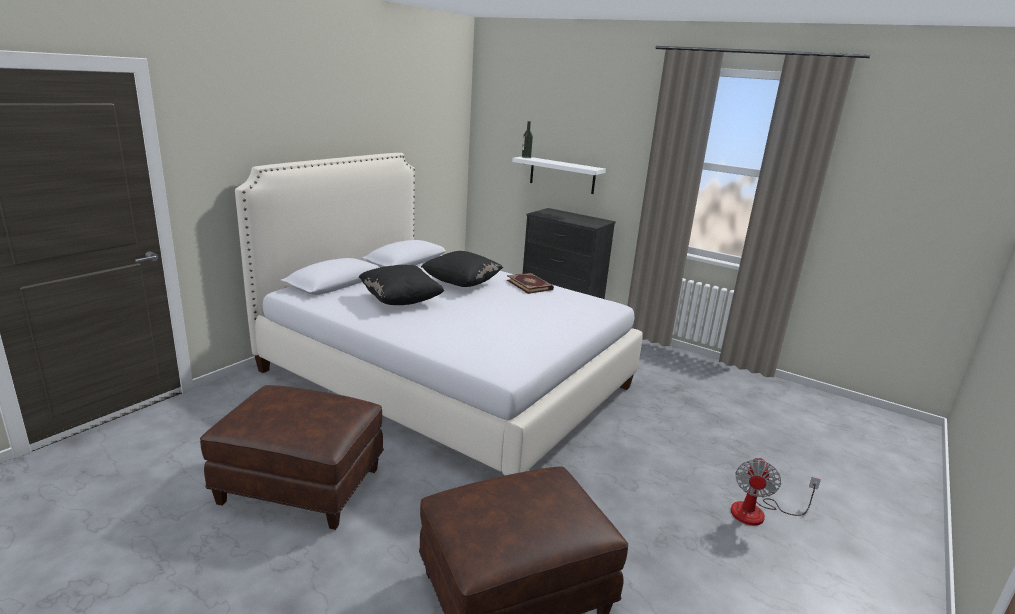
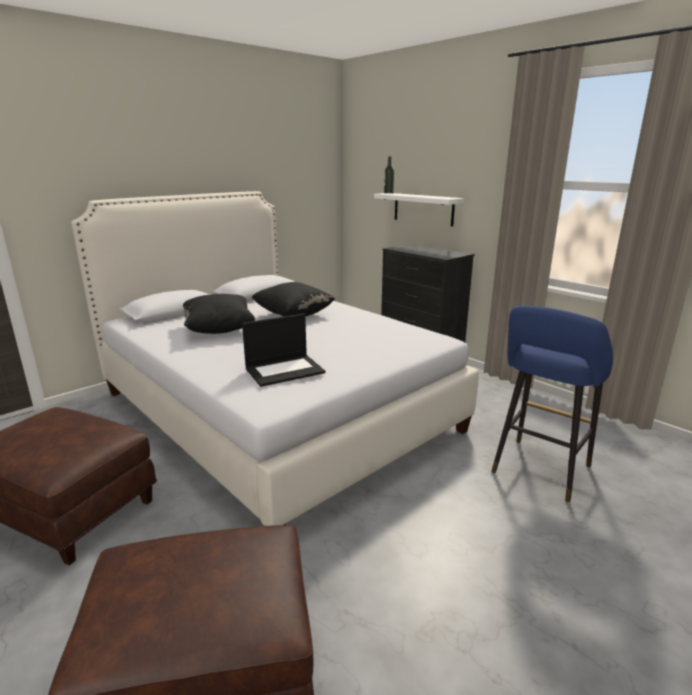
camera: 15 degrees right, 0 degrees up
book [507,273,554,294] -> none
fan [731,457,821,526] -> none
none -> laptop [242,314,325,387]
none -> blue stool [491,305,613,502]

